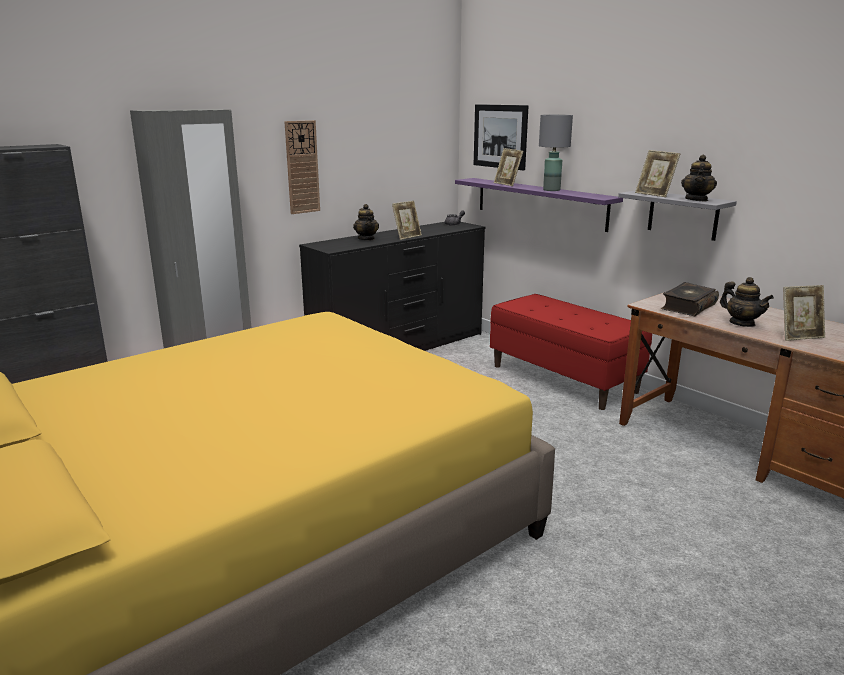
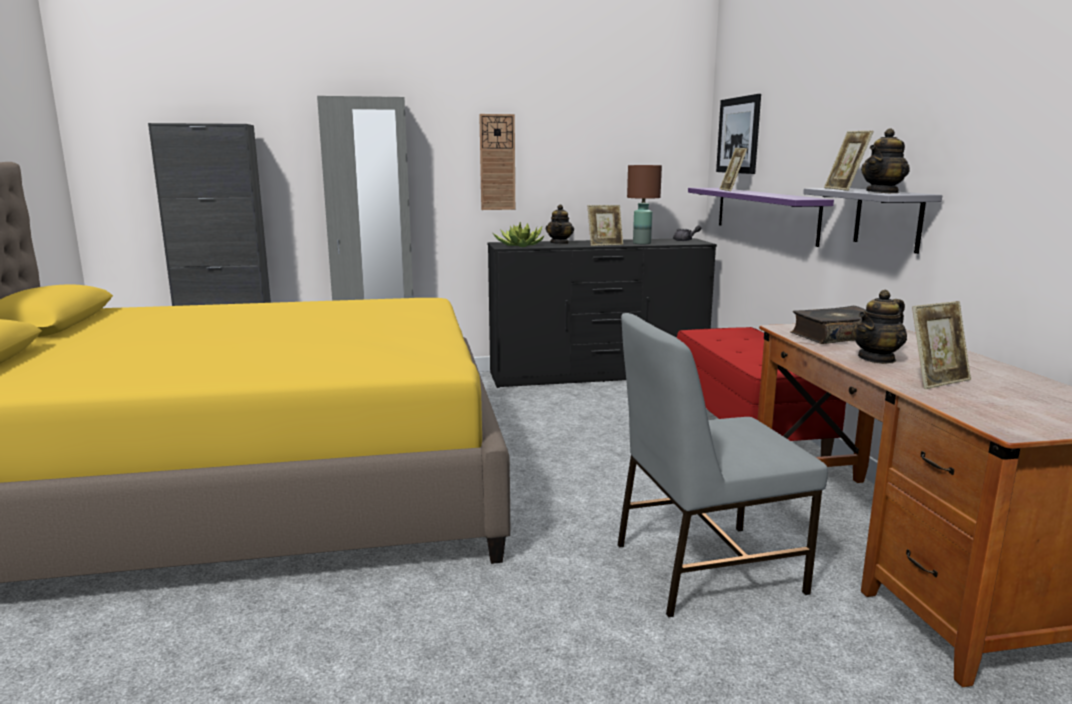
camera: 30 degrees right, 5 degrees down
grey table lamp [539,115,573,191] -> none
teapot [720,277,774,327] -> teapot turned 60 degrees clockwise [853,290,907,364]
picture frame [783,285,825,341] -> picture frame turned 45 degrees counterclockwise [912,301,971,389]
none -> potted plant [493,222,545,247]
none -> grey chair [617,313,828,618]
none -> brown table lamp [627,165,662,244]

